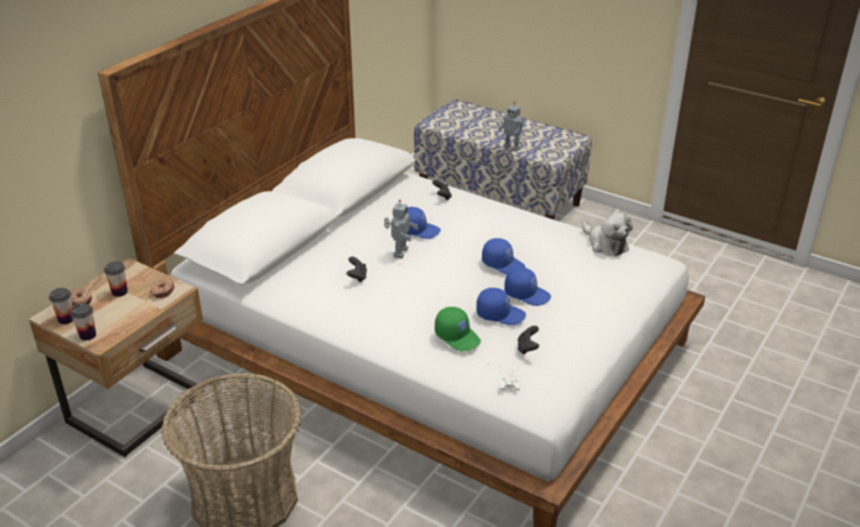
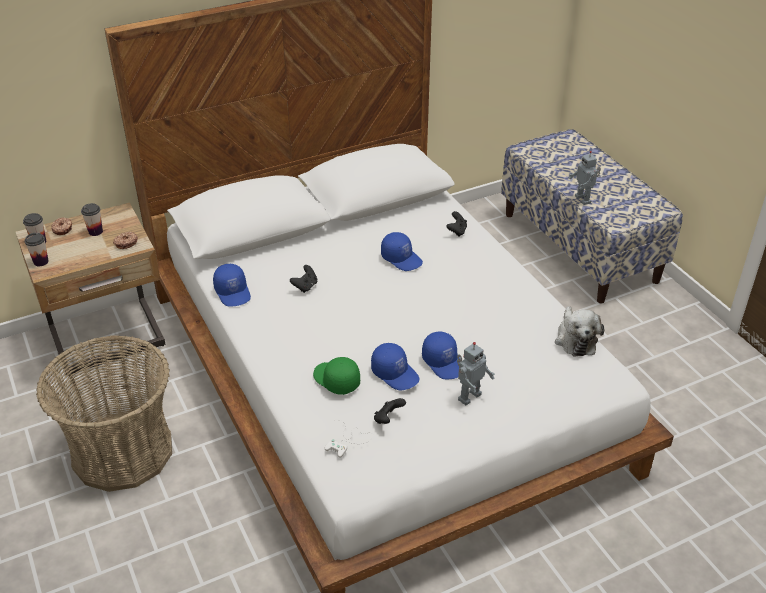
camera: 30 degrees right, 5 degrees up
toy robot [384,200,418,258] -> toy robot moved to [457,342,495,405]
green cap [435,307,481,351] -> green cap turned 150 degrees clockwise [313,357,360,395]
blue cap [482,238,526,275] -> blue cap moved to [213,264,251,307]

